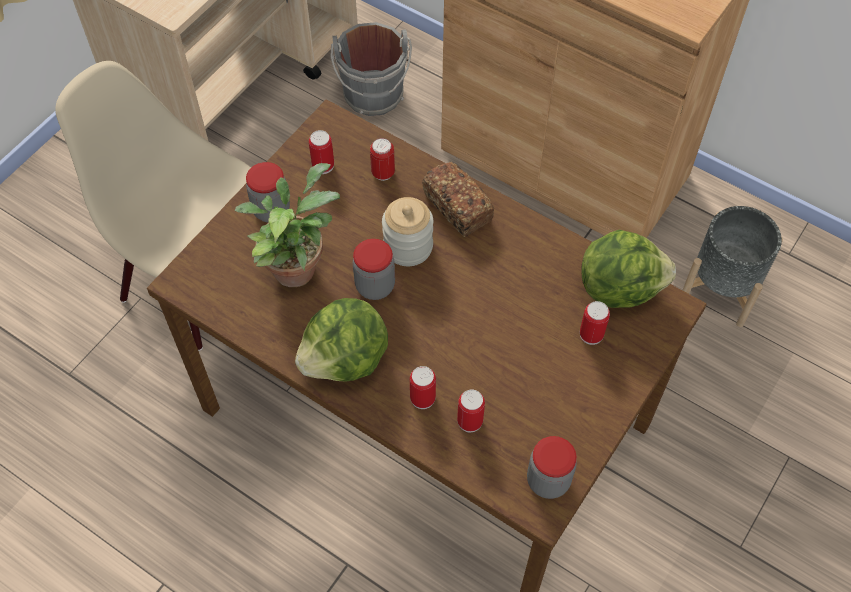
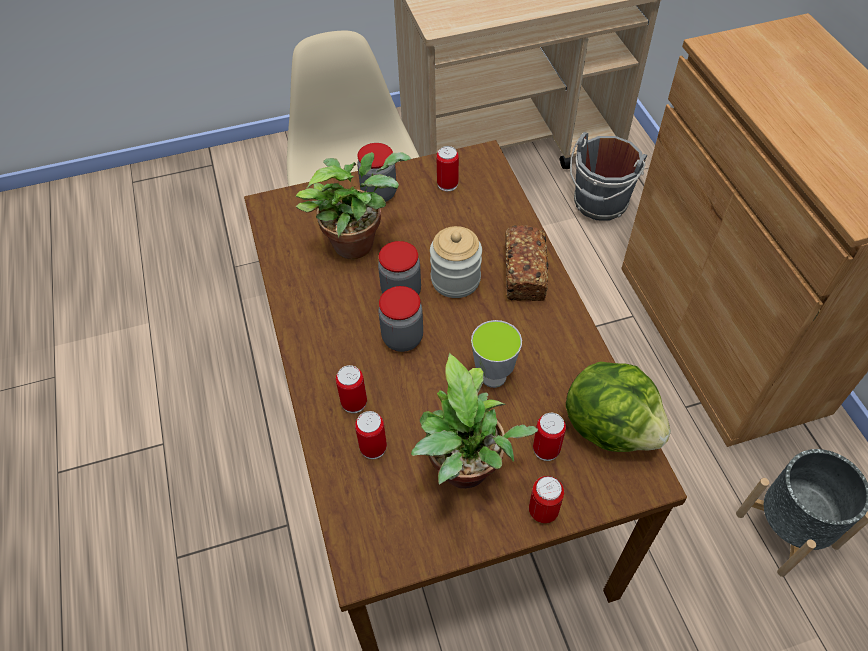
camera: 40 degrees right, 5 degrees down
lettuce [295,298,388,381] -> none
can [370,138,395,181] -> can moved to [529,476,564,523]
jar [527,436,577,499] -> jar moved to [378,286,423,352]
none -> potted plant [411,353,538,489]
none -> cup [471,320,522,388]

